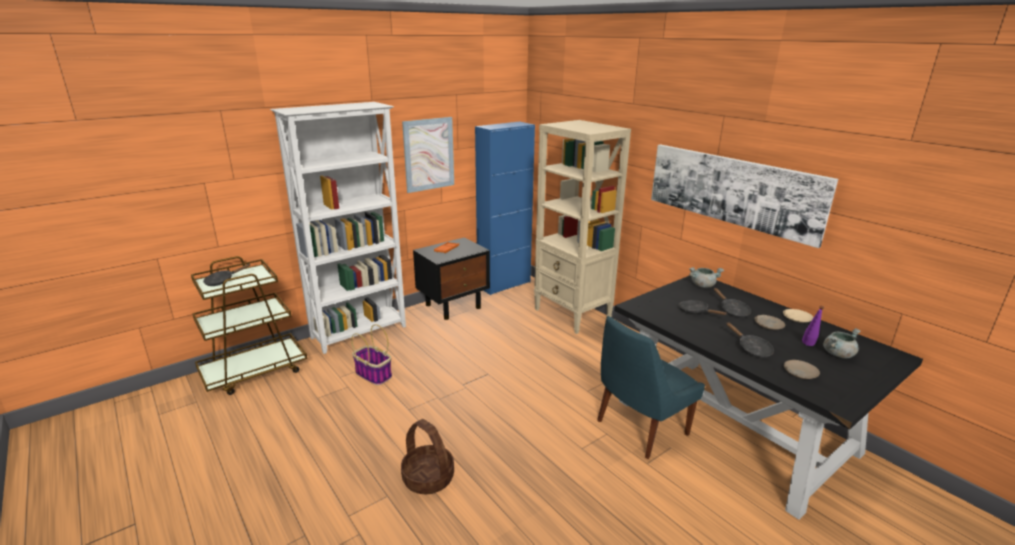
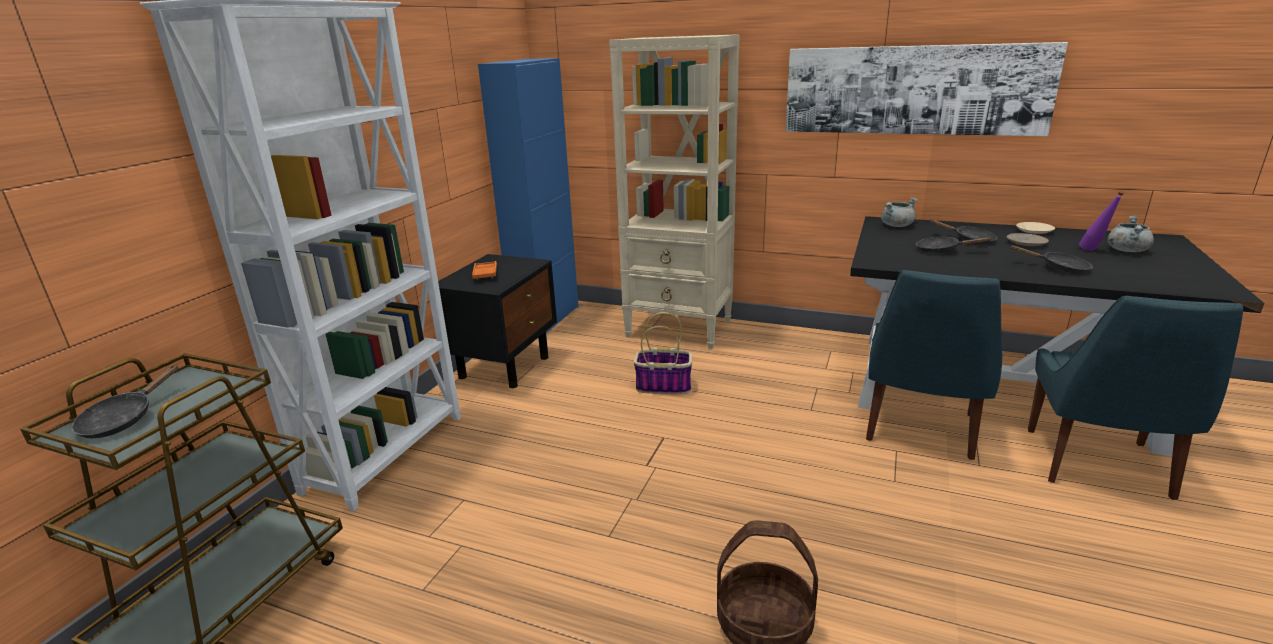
camera: 30 degrees left, 0 degrees up
basket [351,324,392,386] -> basket moved to [634,312,692,394]
picture [402,117,454,193] -> none
beige plate [784,360,820,379] -> none
none -> blue chair [1028,296,1243,500]

